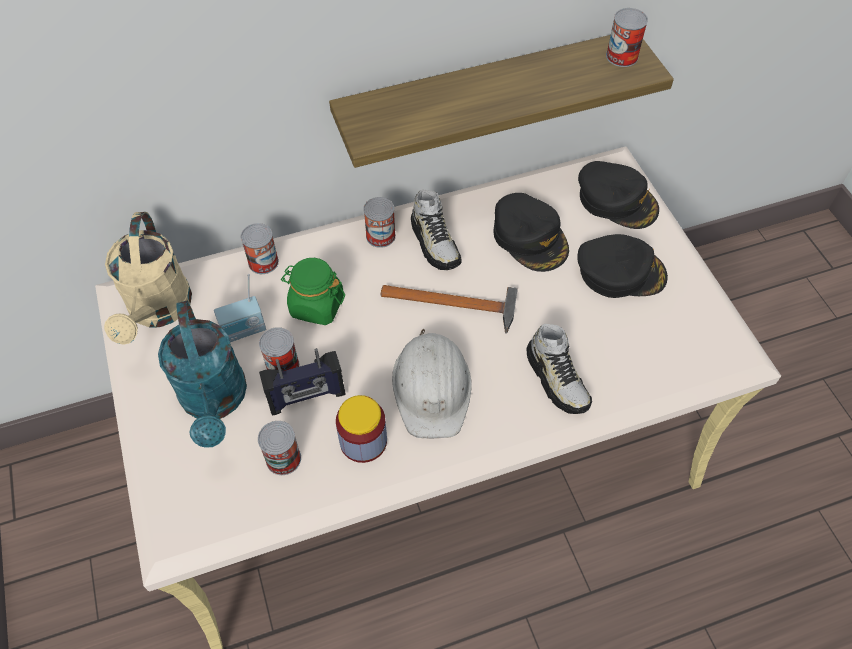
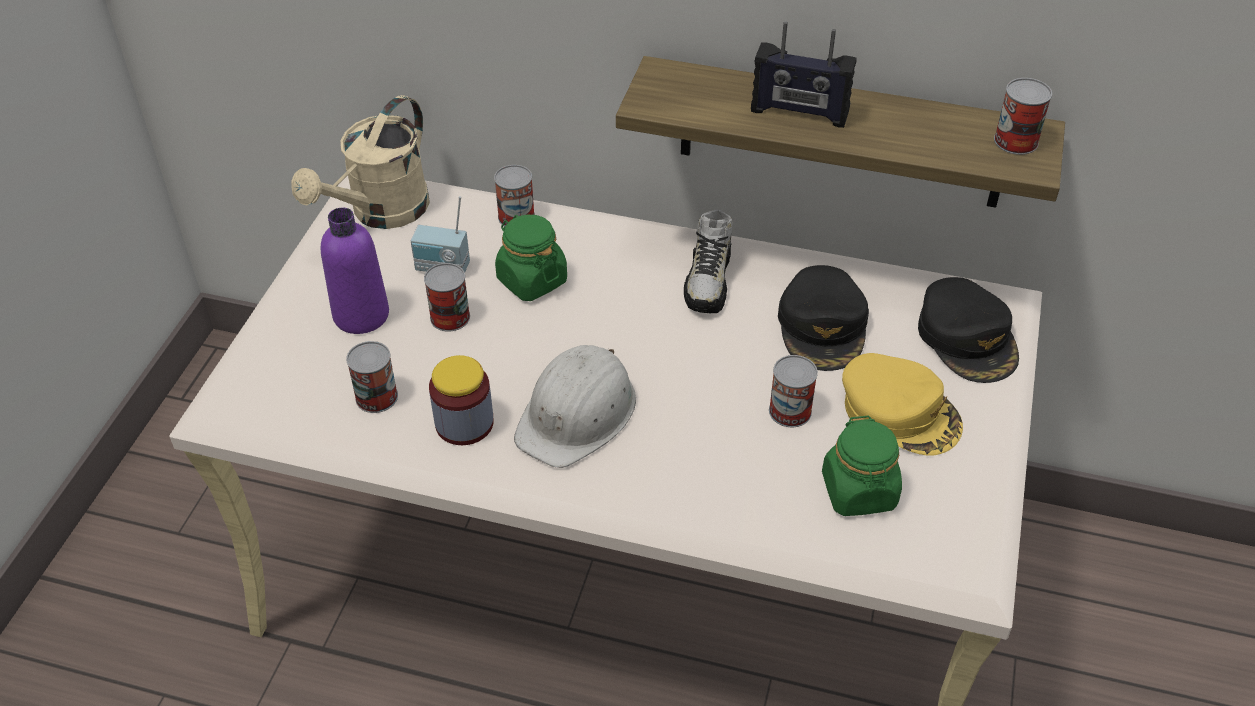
camera: 35 degrees right, 10 degrees down
turquoise watering can [158,301,247,448] -> purple bottle [321,207,389,334]
radio [259,348,345,416] -> radio moved to [751,21,857,128]
can [363,197,396,248] -> can moved to [769,355,818,427]
hammer [381,285,518,333] -> none
shoe [526,324,592,414] -> none
black cap [577,234,668,298] -> yellow cap [842,353,963,456]
none -> green jar [822,415,902,516]

